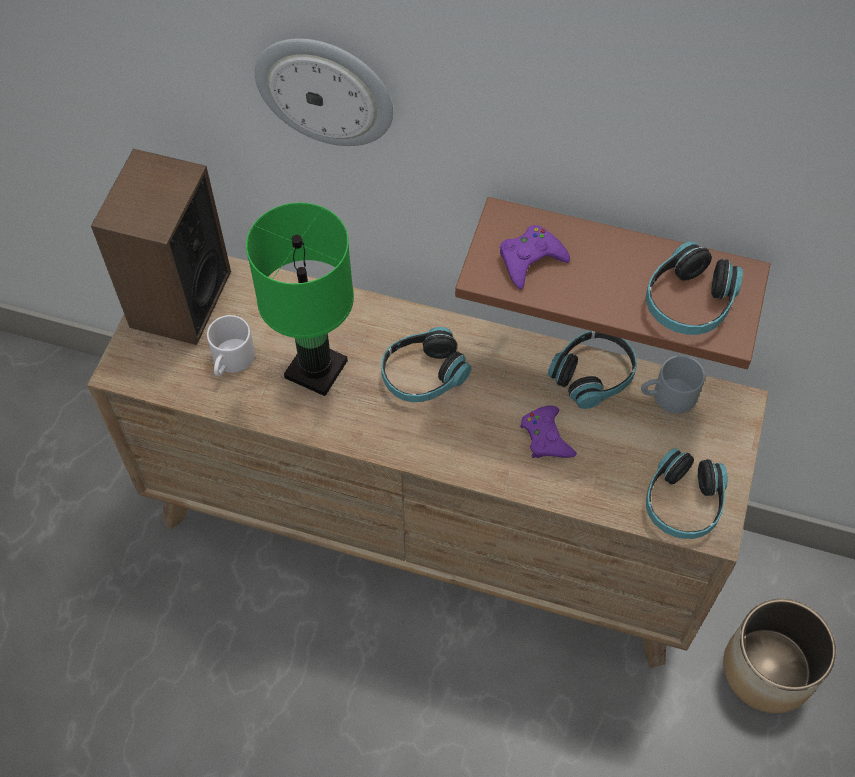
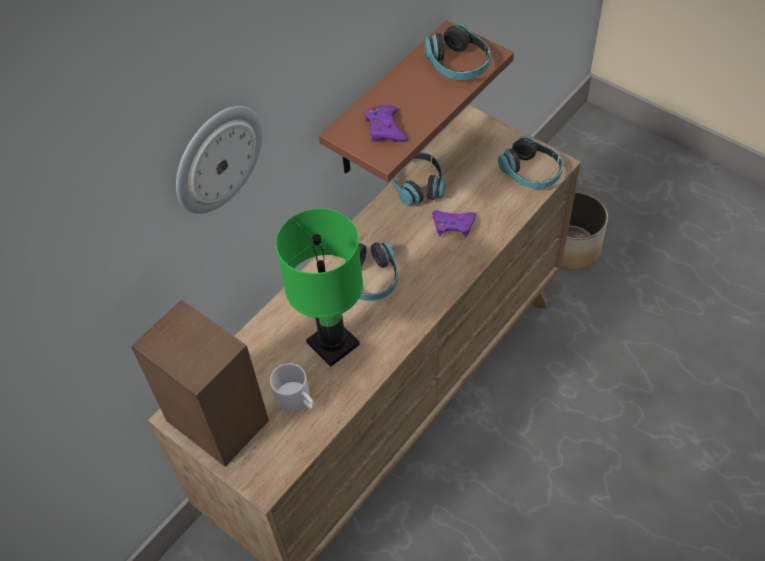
camera: 65 degrees left, 5 degrees down
grey mug [641,355,705,414] -> none

